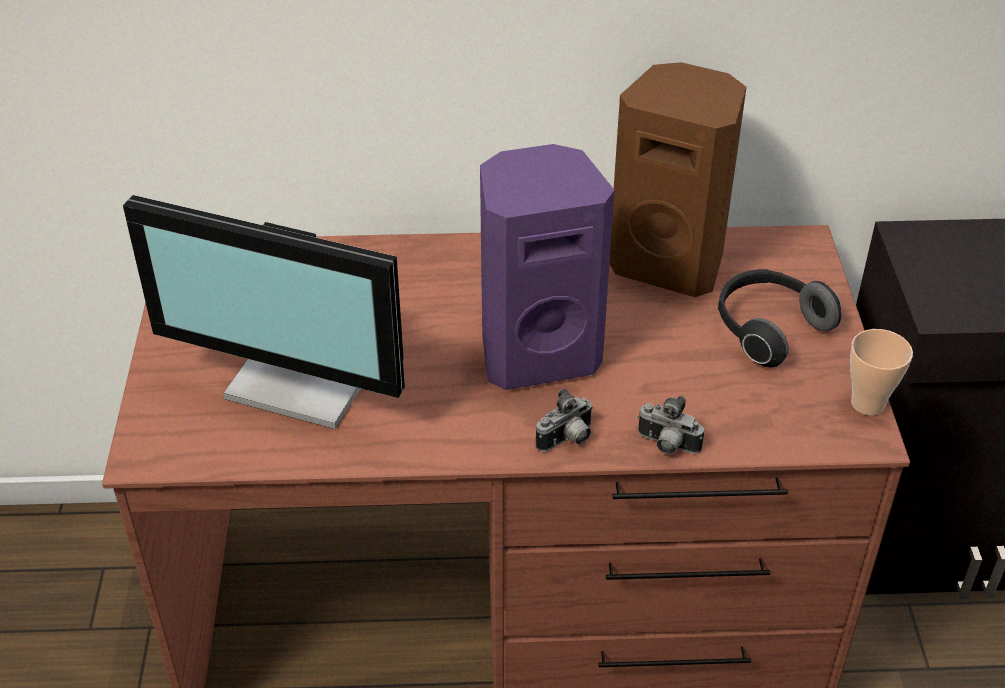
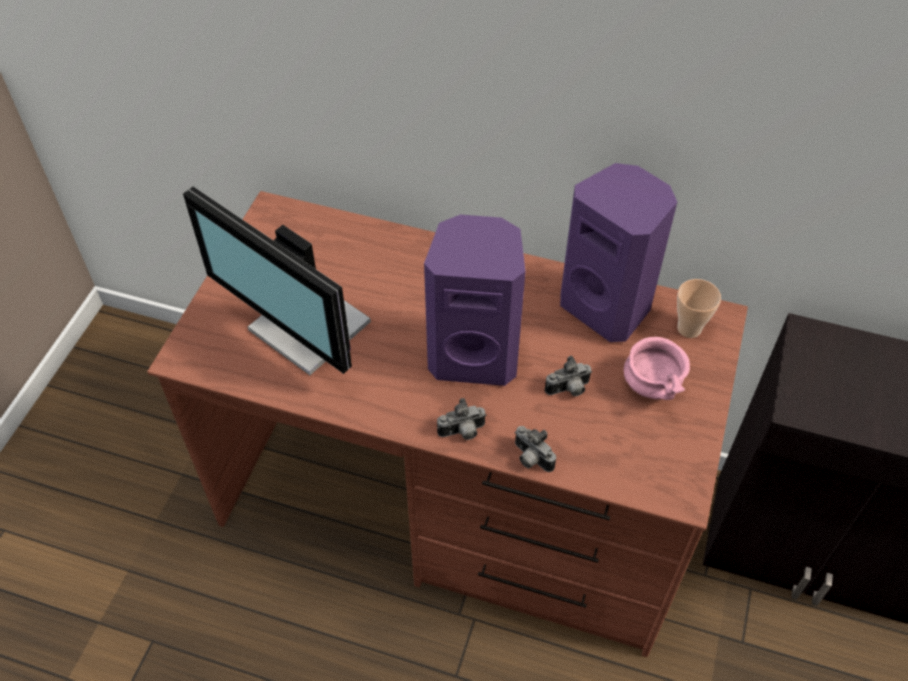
camera: 20 degrees right, 10 degrees up
brown speaker [609,62,747,297] -> purple speaker [560,163,677,342]
headphones [718,269,841,368] -> pink bowl [624,337,690,400]
cup [850,329,913,415] -> cup moved to [677,279,721,338]
none -> camera [545,356,592,396]

